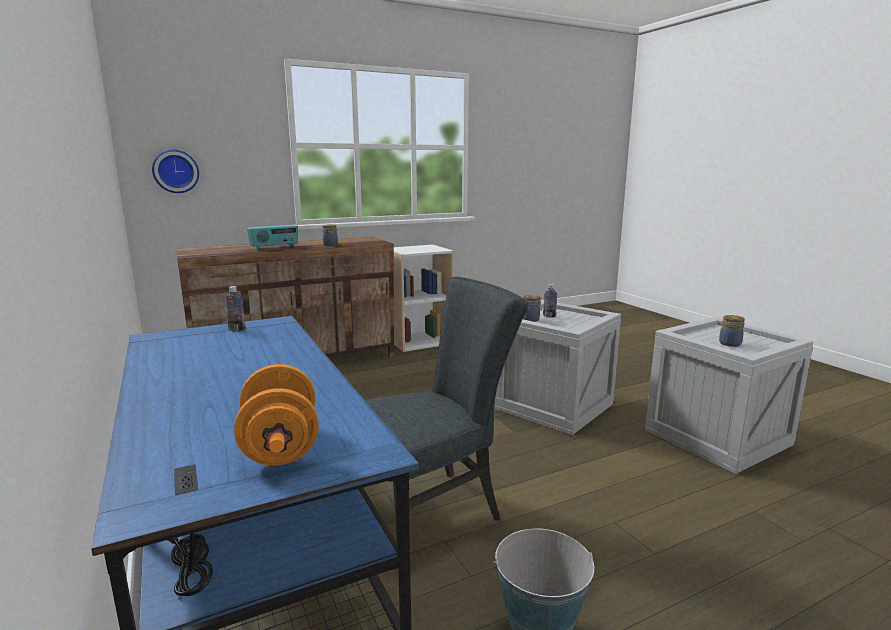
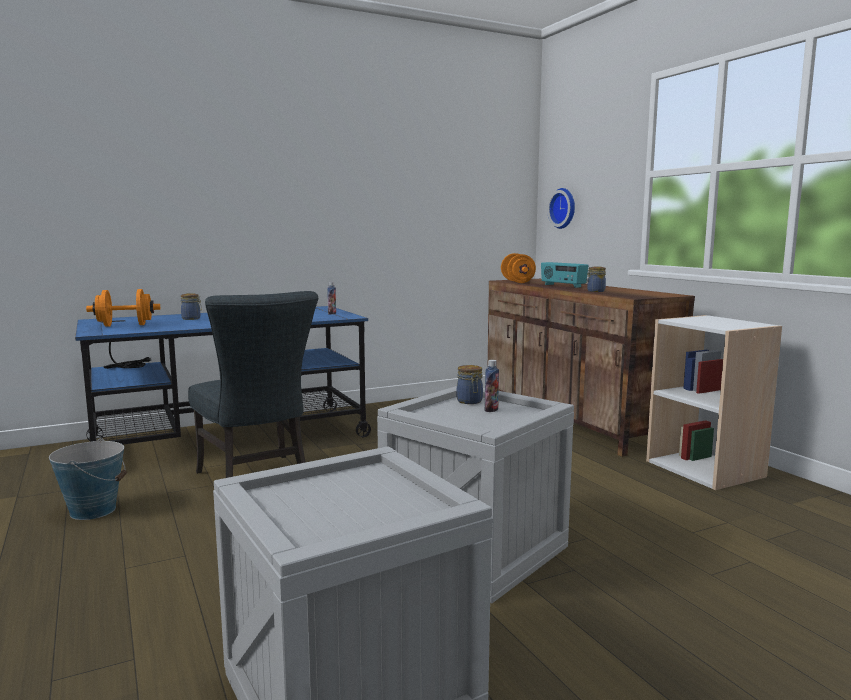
camera: 90 degrees right, 5 degrees down
jar [719,315,745,347] -> jar moved to [181,293,202,320]
none -> orange dumbbell [501,253,536,283]

